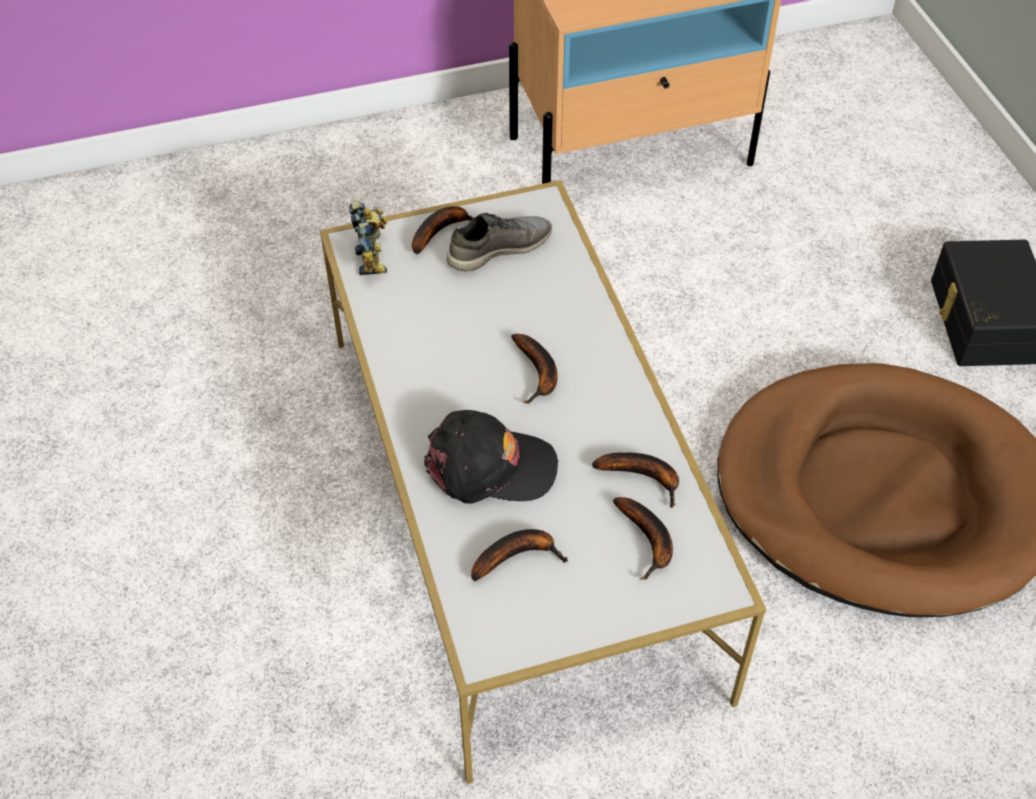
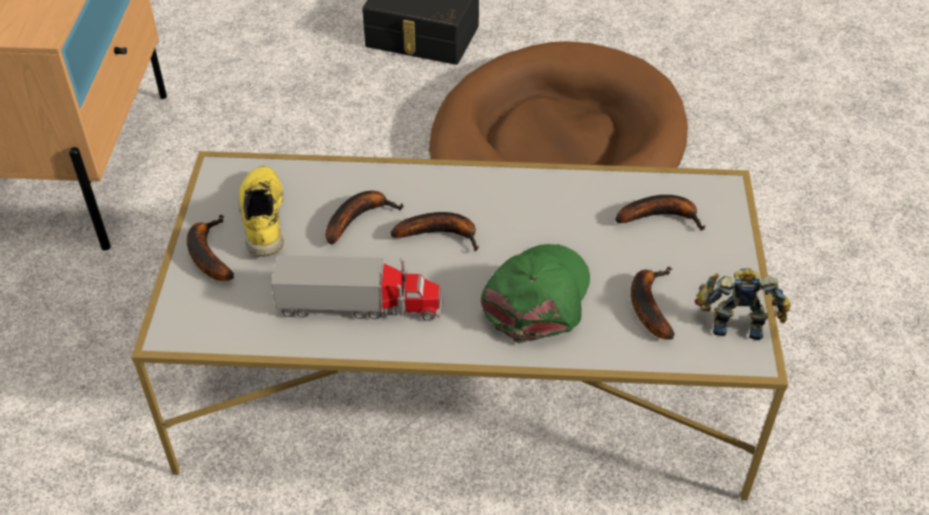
camera: 70 degrees left, 5 degrees down
toy robot [349,200,387,275] -> toy robot moved to [695,268,790,340]
black cap [424,410,558,504] -> green cap [481,244,590,343]
grey shoe [446,213,552,271] -> yellow shoe [238,166,284,257]
banana [592,452,679,508] -> banana moved to [326,191,404,245]
none -> toy truck [271,255,443,321]

